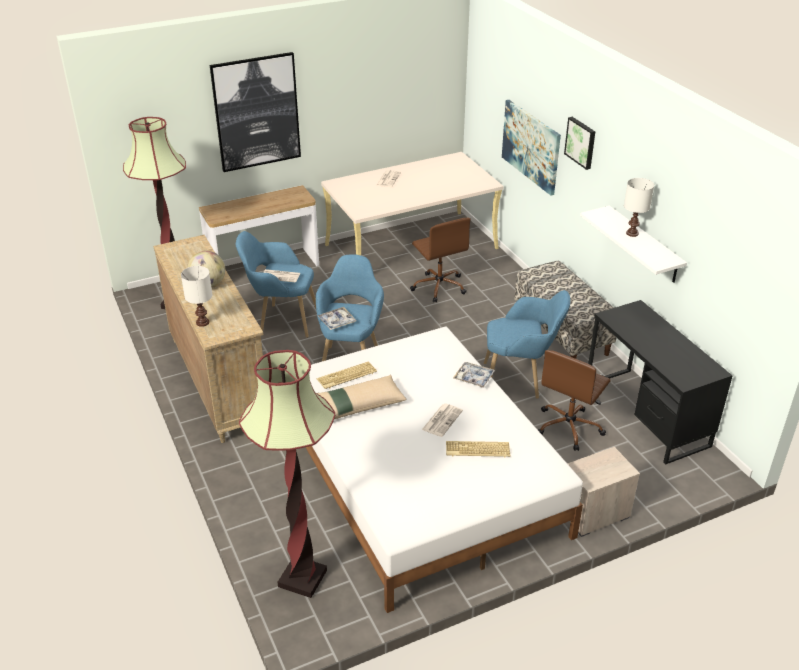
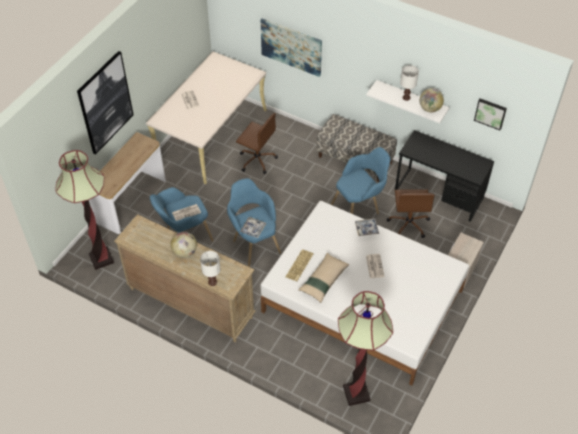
camera: 35 degrees left, 15 degrees up
keyboard [446,441,510,458] -> none
picture [564,117,595,170] -> picture moved to [474,98,507,130]
none -> globe [420,88,444,112]

